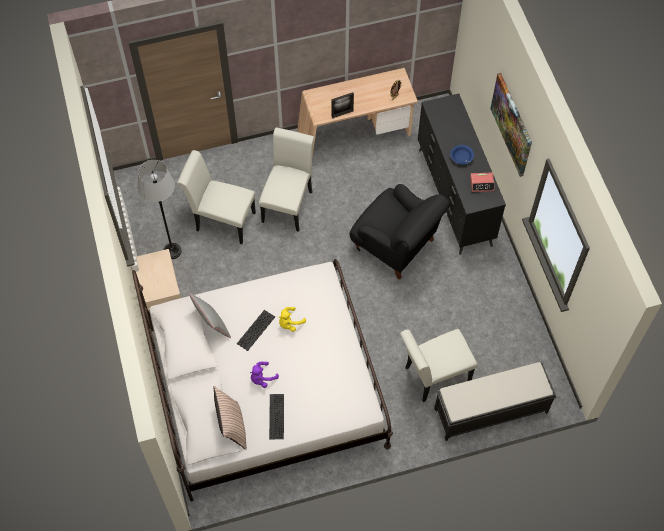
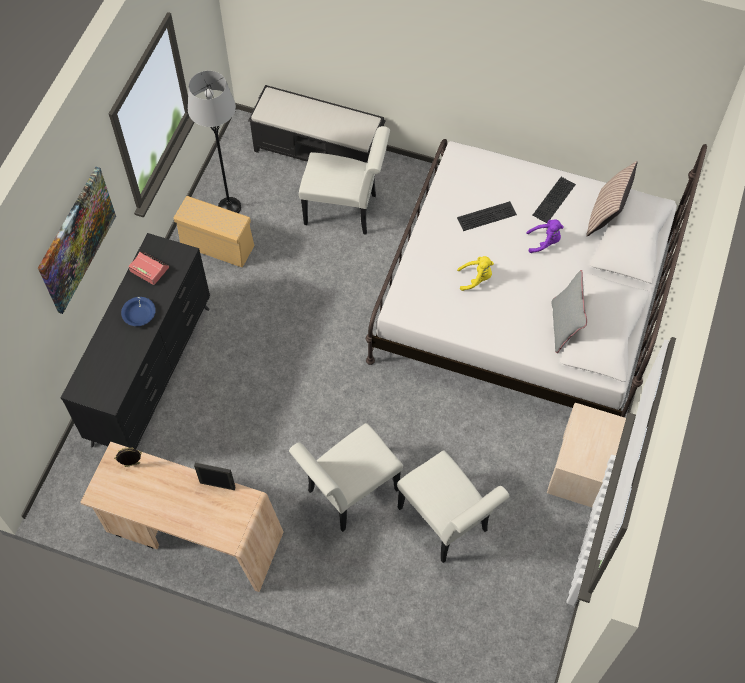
camera: 145 degrees left, 0 degrees up
grey floor lamp [138,160,182,259] -> grey floor lamp moved to [188,71,241,213]
keyboard [237,310,275,351] -> keyboard moved to [457,201,517,231]
black armchair [349,184,450,280] -> none
none -> beige storage box [174,196,254,267]

